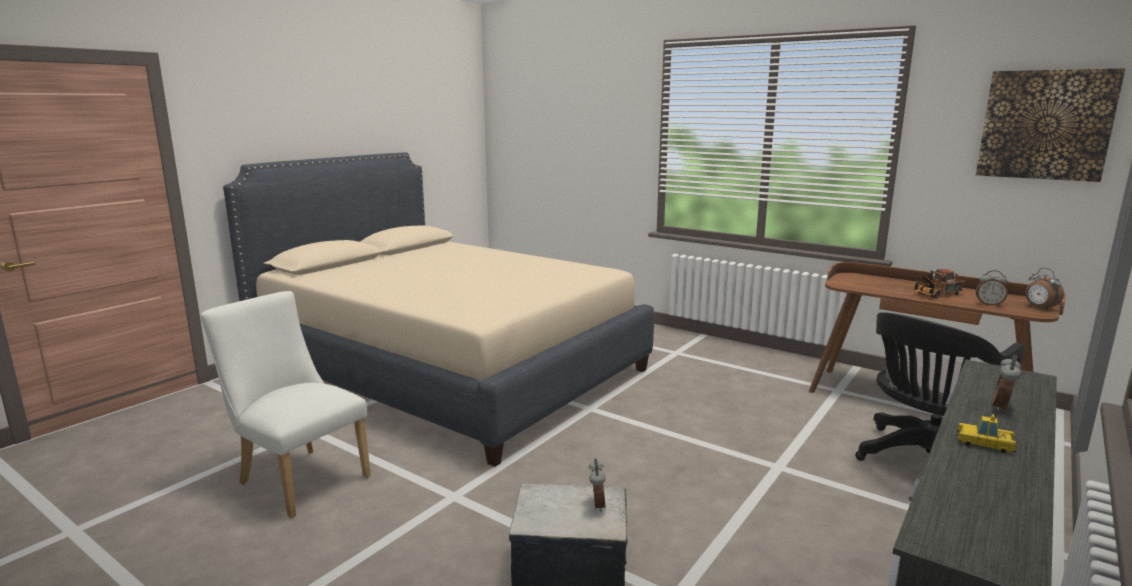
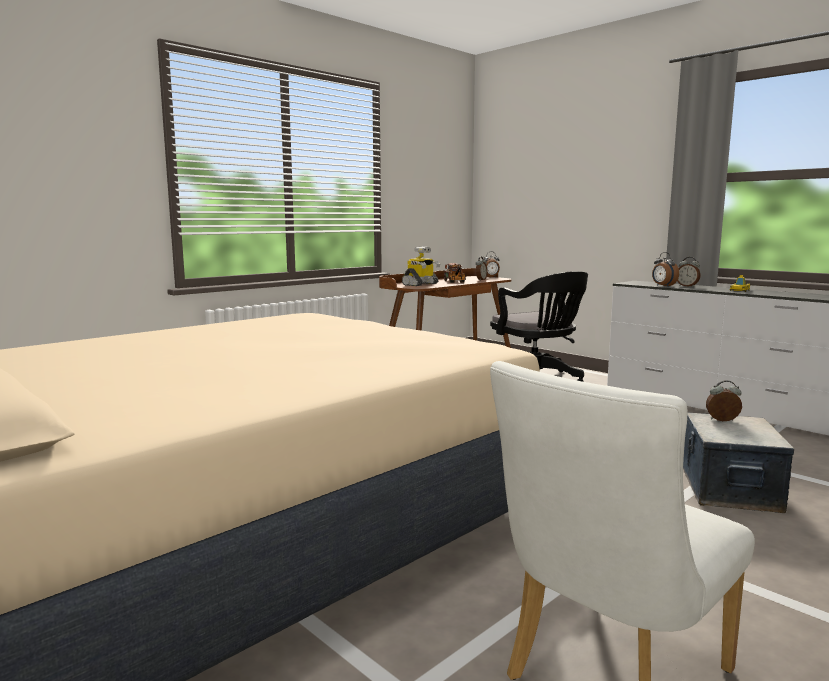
camera: 80 degrees left, 5 degrees down
picture [976,68,1125,182] -> none
none -> toy robot [402,246,440,286]
none -> alarm clock [652,252,679,286]

